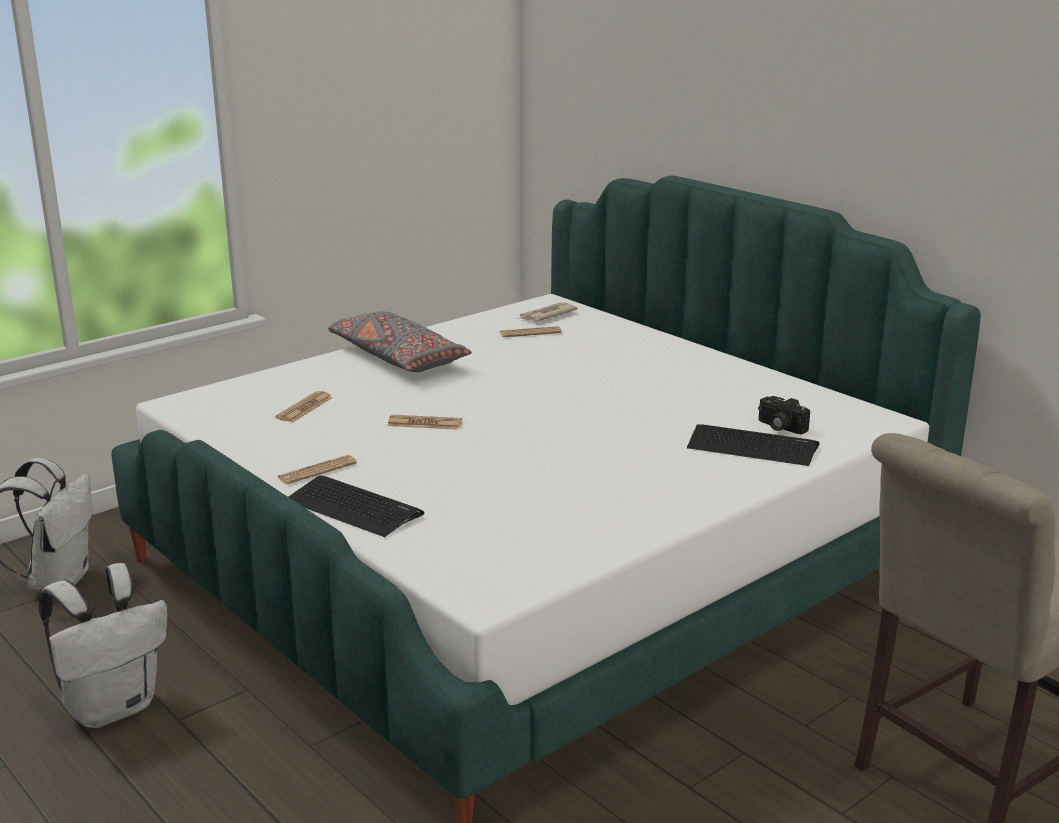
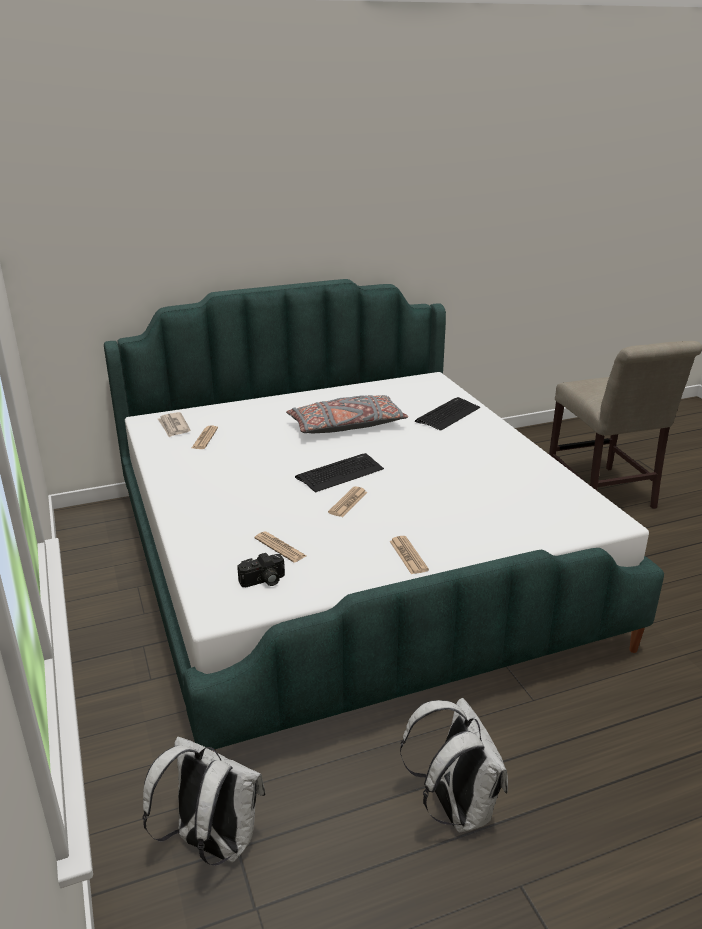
camera: 70 degrees left, 5 degrees up
keyboard [288,476,424,537] -> keyboard moved to [295,453,384,492]
grey pillow [328,311,472,372] -> grey pillow moved to [286,395,408,433]
camera [758,396,810,434] -> camera moved to [237,553,285,587]

